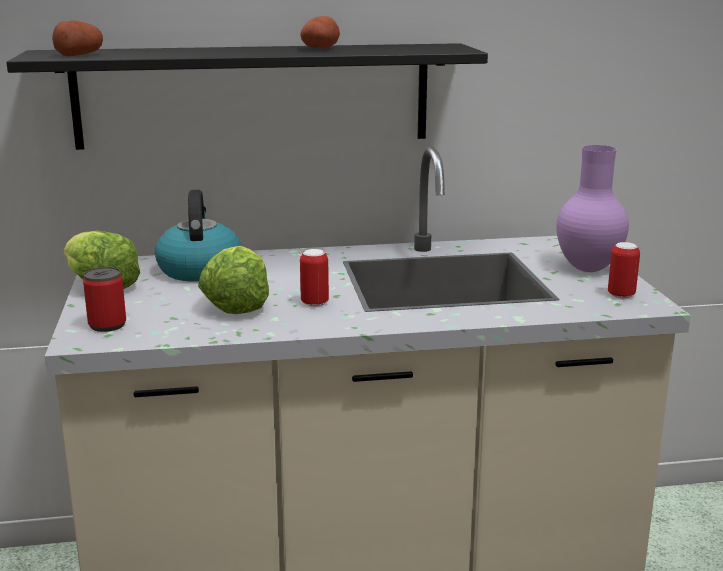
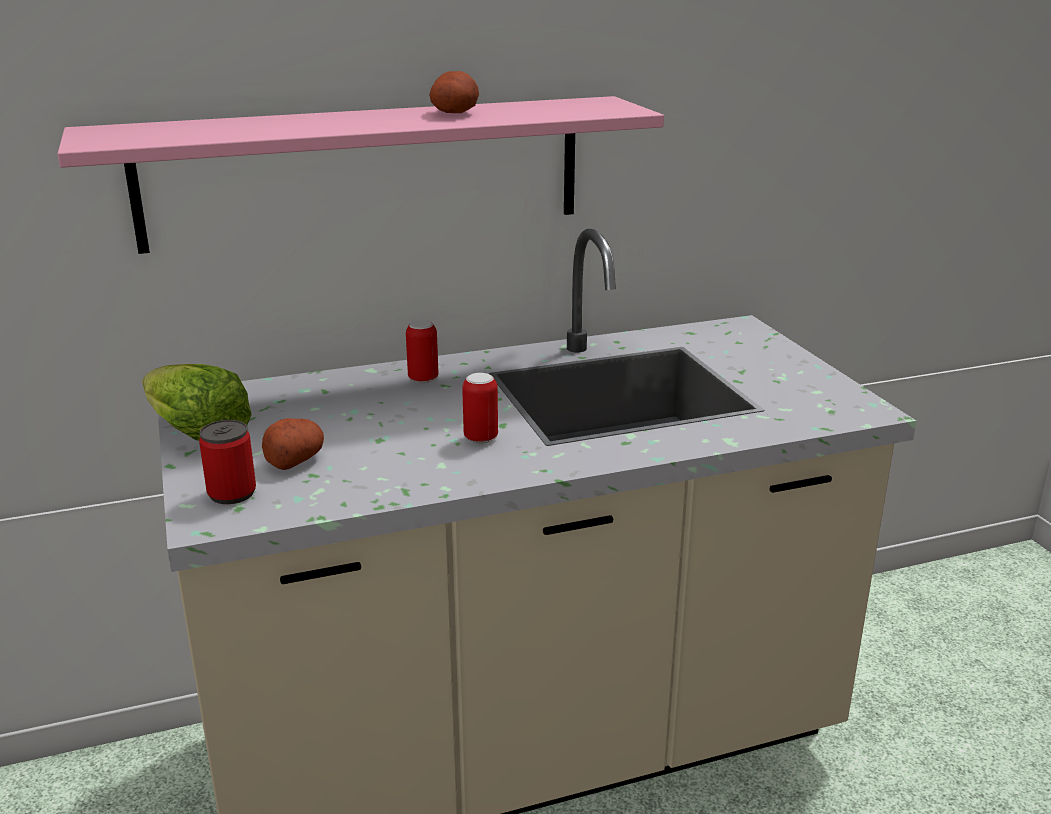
camera: 10 degrees left, 5 degrees up
black shelf [7,43,488,150] -> pink shelf [57,96,664,254]
potato [52,20,103,56] -> potato moved to [262,418,324,470]
kettle [155,190,242,282] -> none
lettuce [198,246,269,314] -> none
purple vase [556,145,629,272] -> none
can [608,242,640,298] -> can moved to [406,320,438,383]

